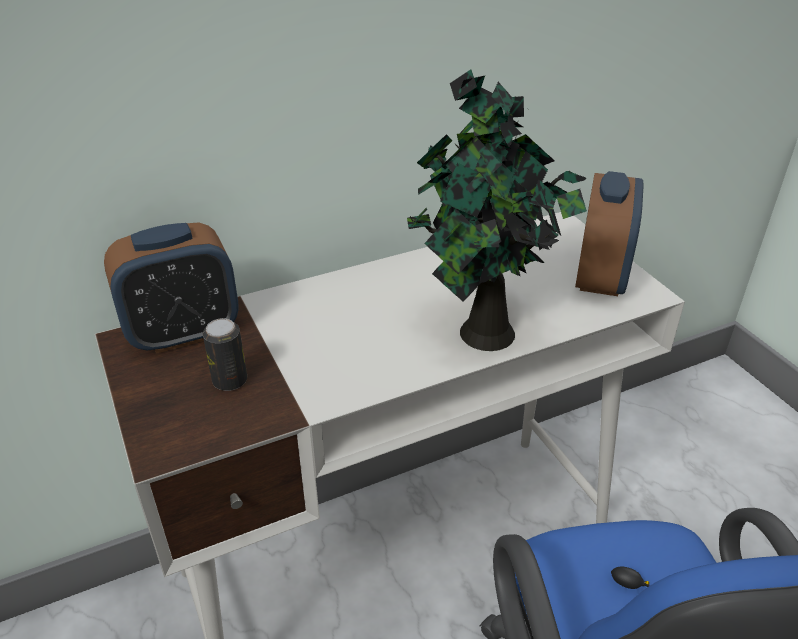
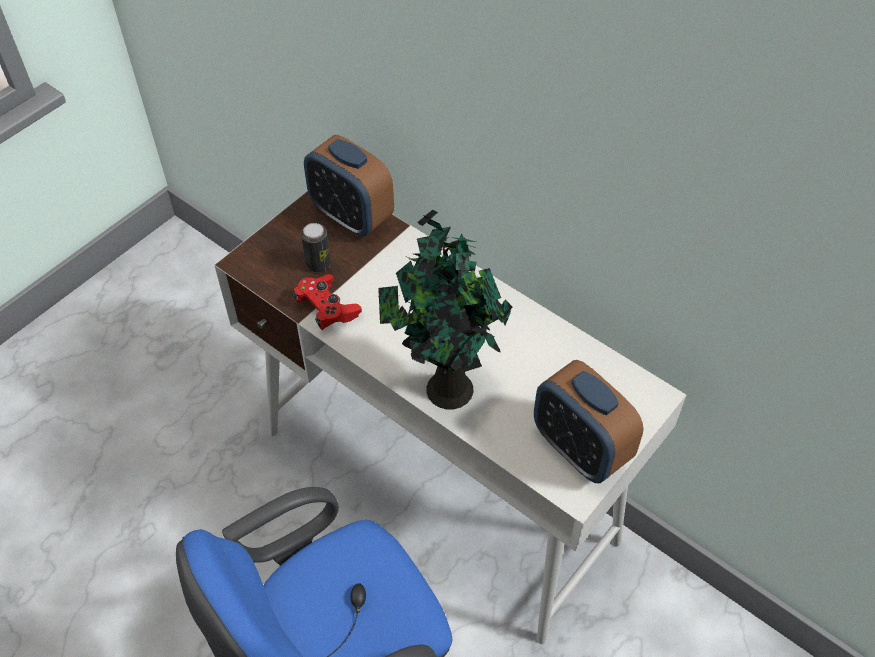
camera: 65 degrees right, 15 degrees up
alarm clock [575,171,643,296] -> alarm clock turned 60 degrees clockwise [534,360,644,483]
none -> red game controller [292,274,362,330]

